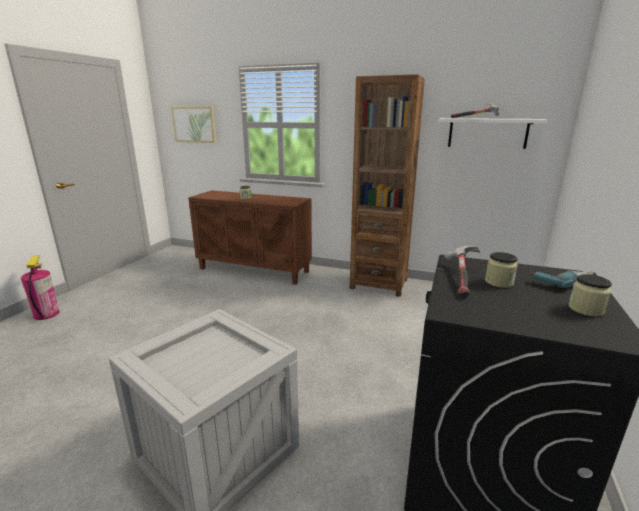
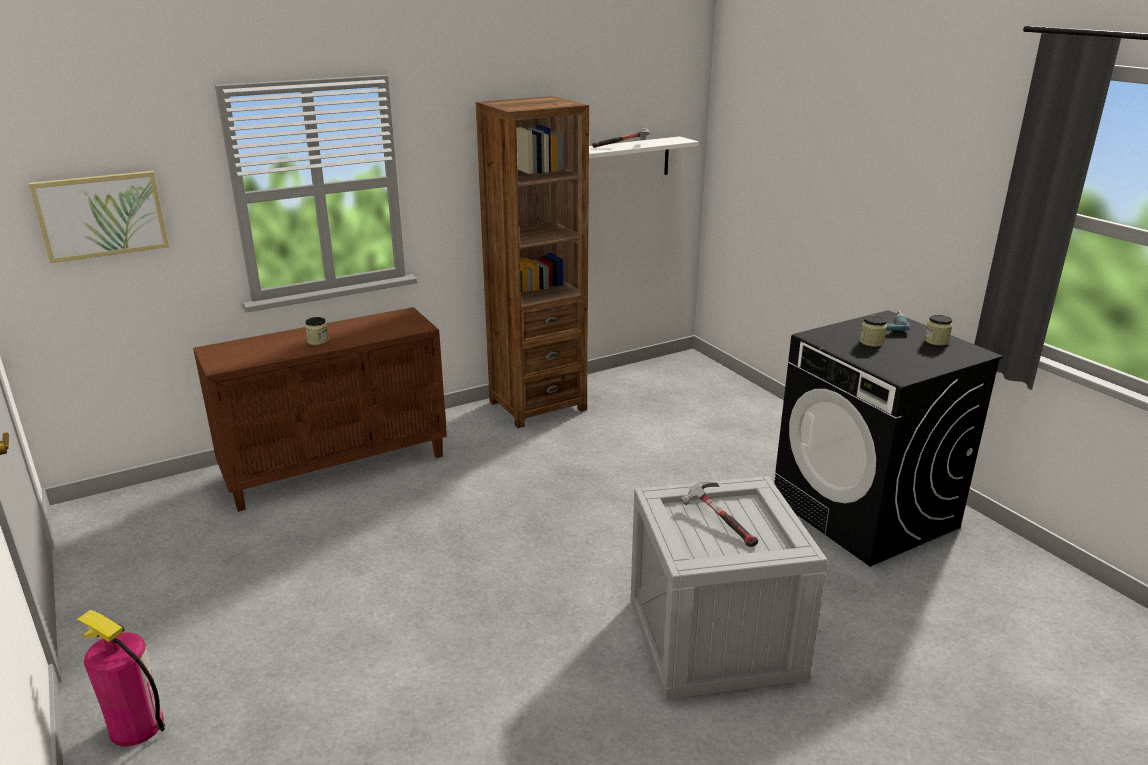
camera: 50 degrees left, 5 degrees up
hammer [444,245,480,298] -> hammer moved to [681,482,758,547]

